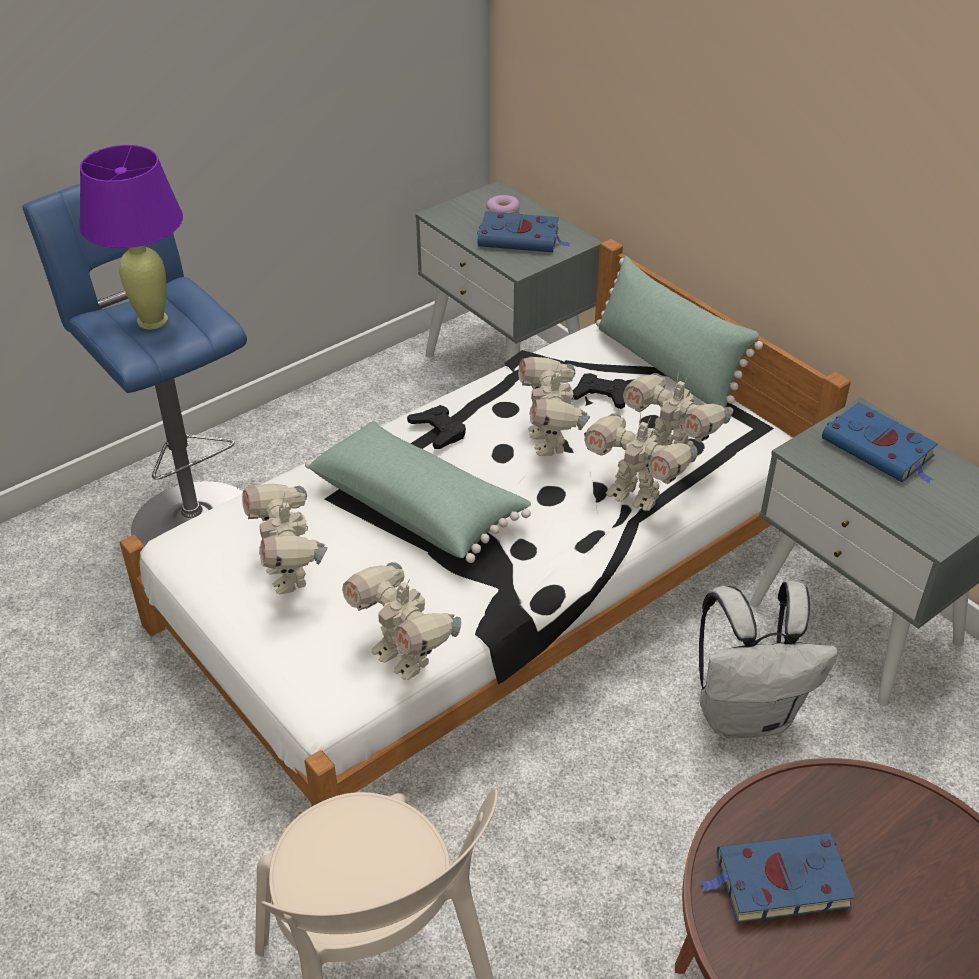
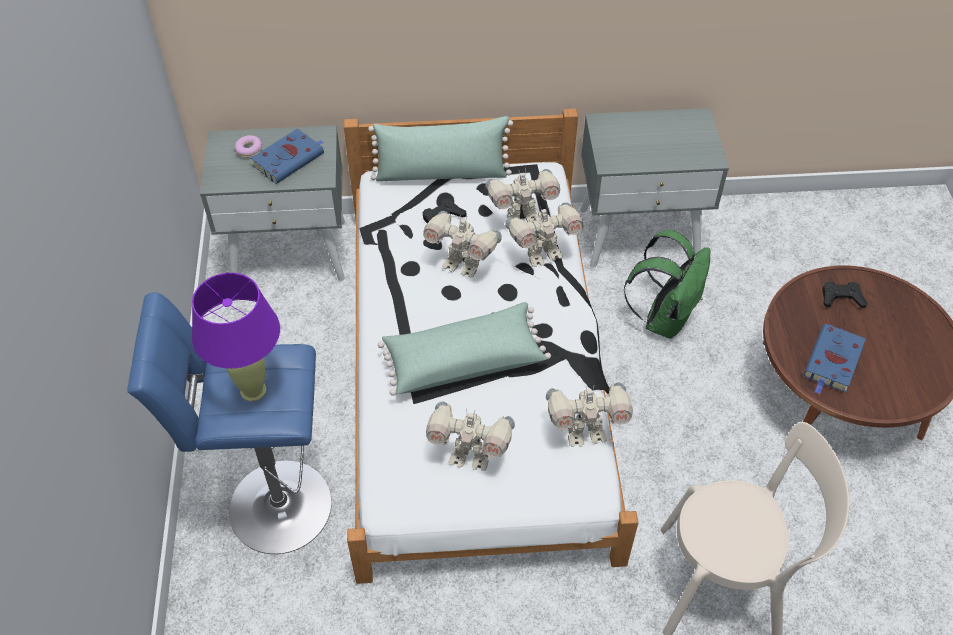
camera: 55 degrees left, 10 degrees up
black game controller [407,405,466,449] -> black game controller moved to [822,281,868,308]
white backpack [699,581,838,738] -> green backpack [624,230,711,339]
blue book [822,402,938,483] -> none

